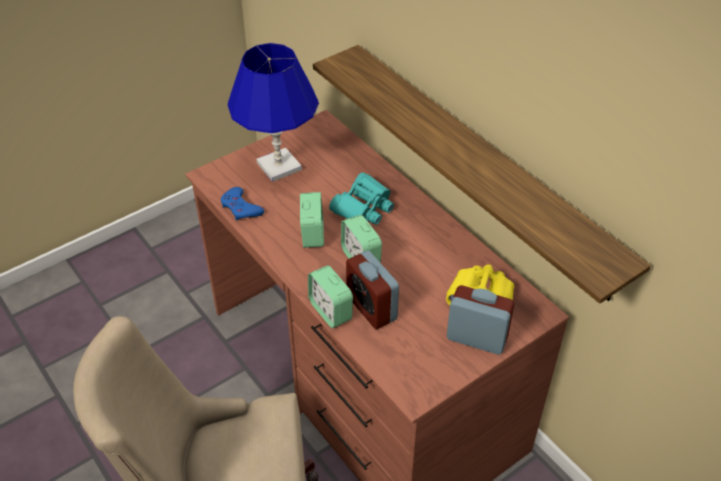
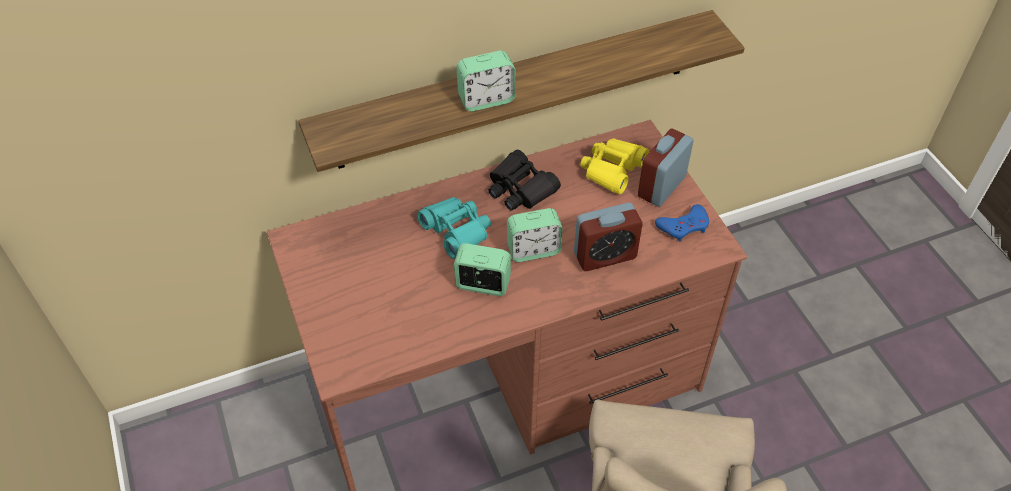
camera: 75 degrees left, 5 degrees up
blue game controller [221,187,264,221] -> blue game controller moved to [655,204,709,242]
blue table lamp [228,43,319,182] -> none
alarm clock [308,265,353,328] -> alarm clock moved to [457,51,516,111]
none -> black binoculars [488,150,561,211]

